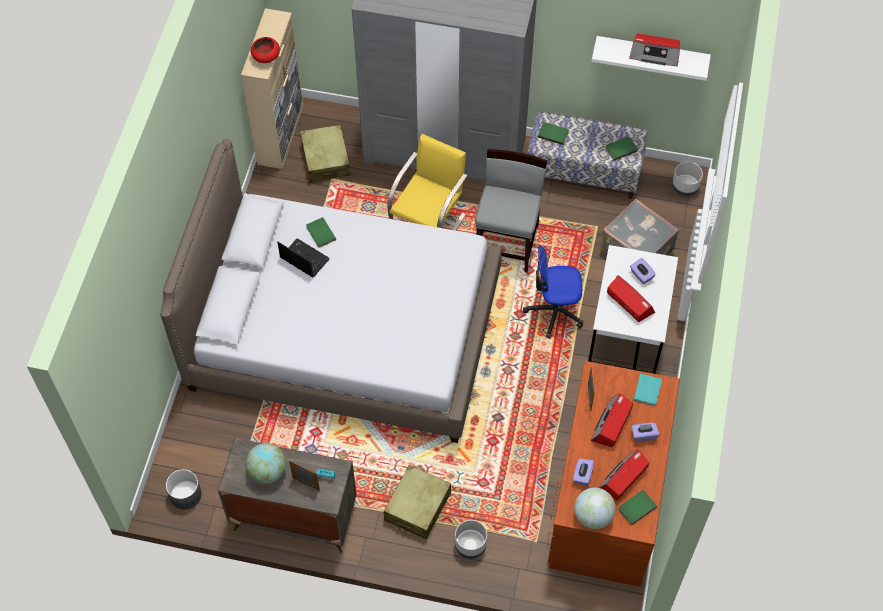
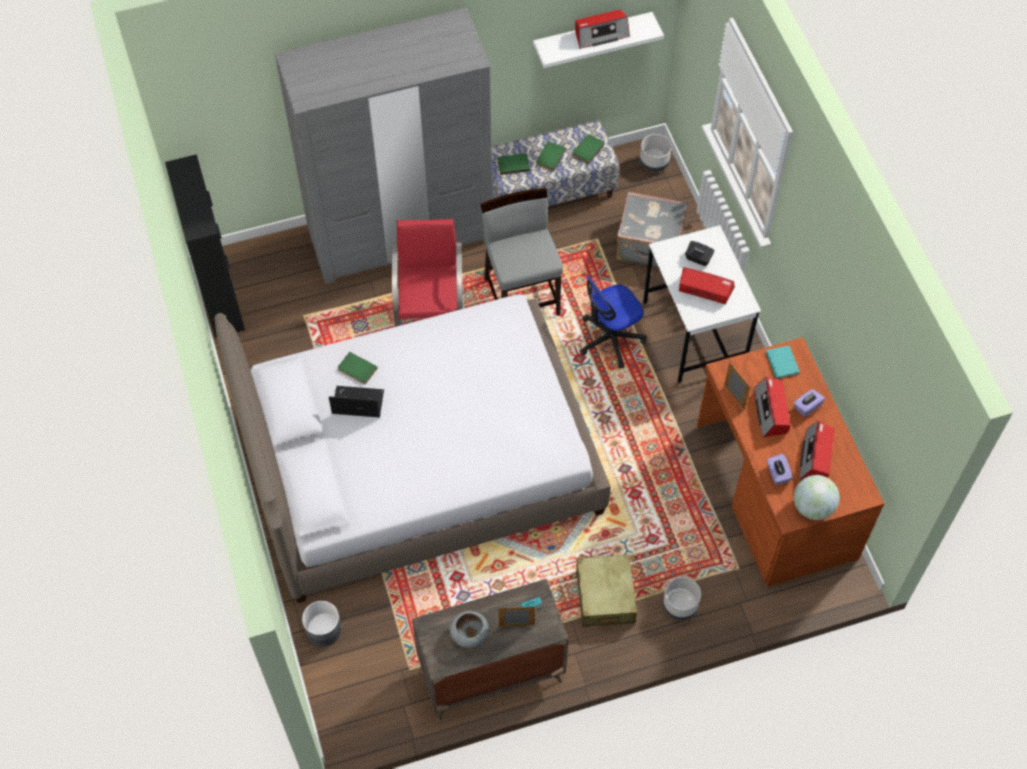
camera: 30 degrees left, 0 degrees up
grey planter [166,469,202,510] -> grey planter moved to [302,601,342,646]
beige cabinet [241,8,303,169] -> black cabinet [165,154,245,338]
globe [245,443,286,484] -> grey bowl [450,611,489,648]
red bowl [251,37,280,63] -> none
beige suitcase [300,125,350,182] -> none
yellow chair [387,134,468,231] -> red chair [392,219,464,327]
green book [618,490,657,525] -> green book moved to [536,141,566,171]
purple tissue box [630,258,656,284] -> black tissue box [685,241,714,266]

